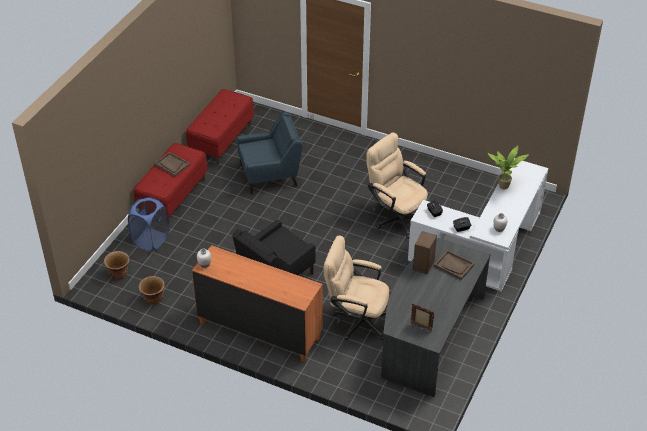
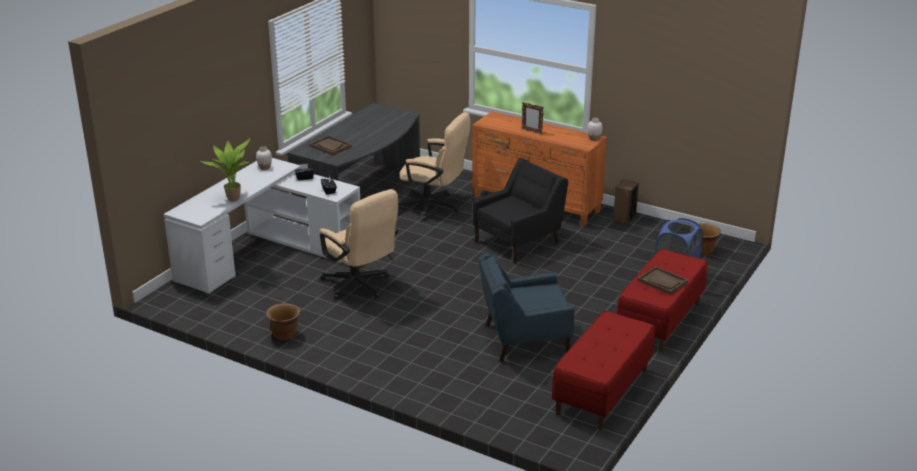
camera: 175 degrees left, 15 degrees down
brown planter [139,276,165,305] -> brown planter moved to [266,303,300,340]
picture frame [411,304,434,331] -> picture frame moved to [522,102,543,134]
speaker [413,231,437,274] -> speaker moved to [613,179,639,224]

